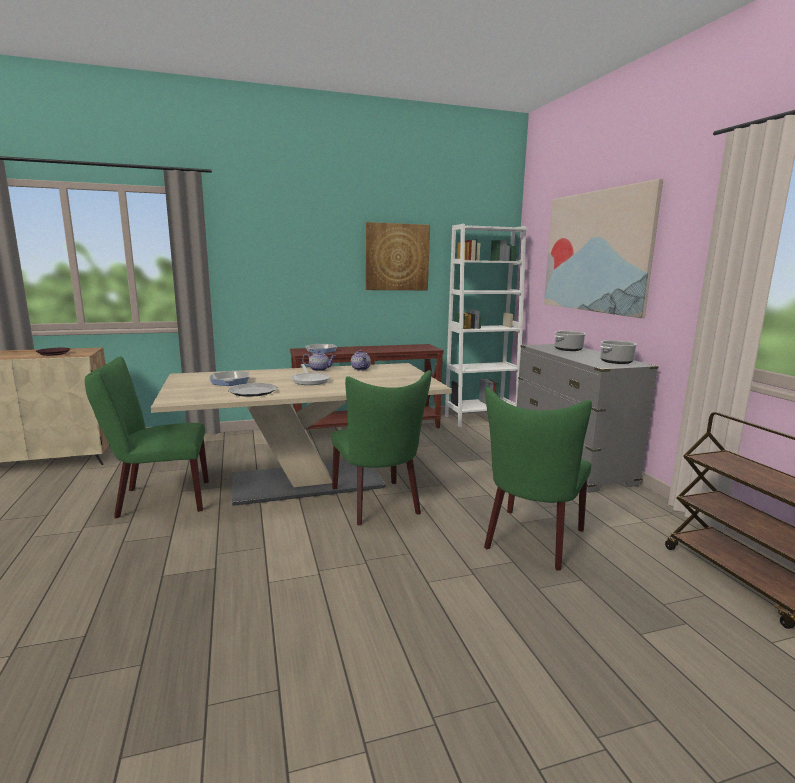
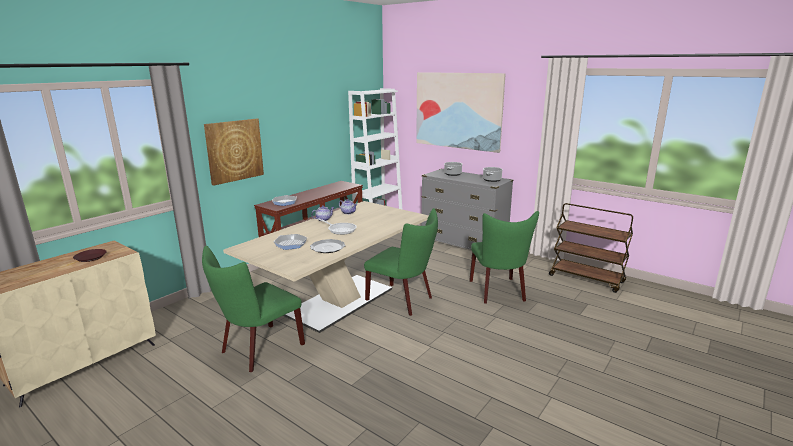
camera: 35 degrees left, 5 degrees up
picture [366,222,430,290] -> picture moved to [204,119,264,186]

